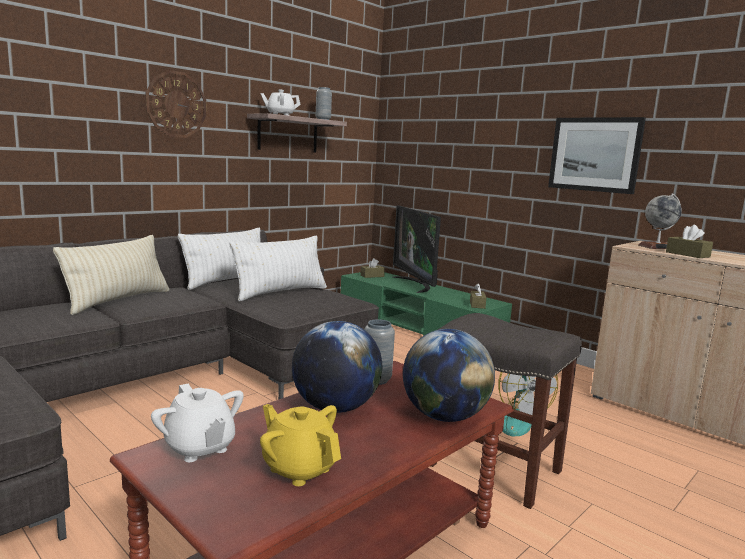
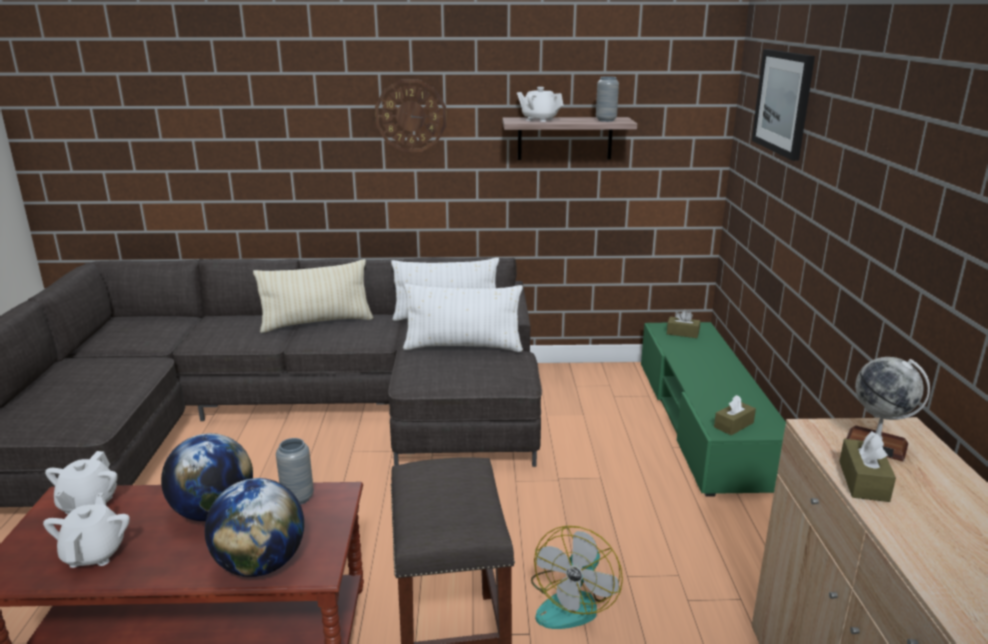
camera: 45 degrees right, 10 degrees up
yellow teapot [260,404,341,486] -> white teapot [43,493,130,568]
television [392,205,441,293] -> none
picture [548,117,646,194] -> picture moved to [752,49,815,161]

